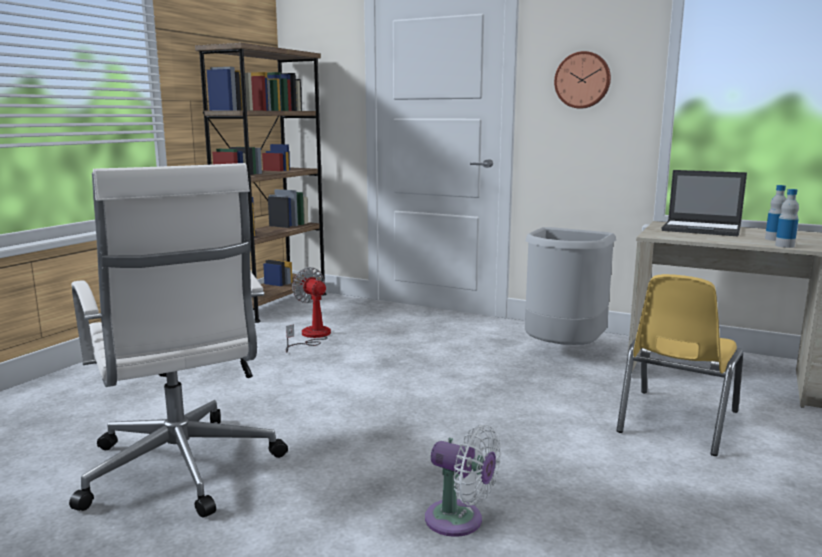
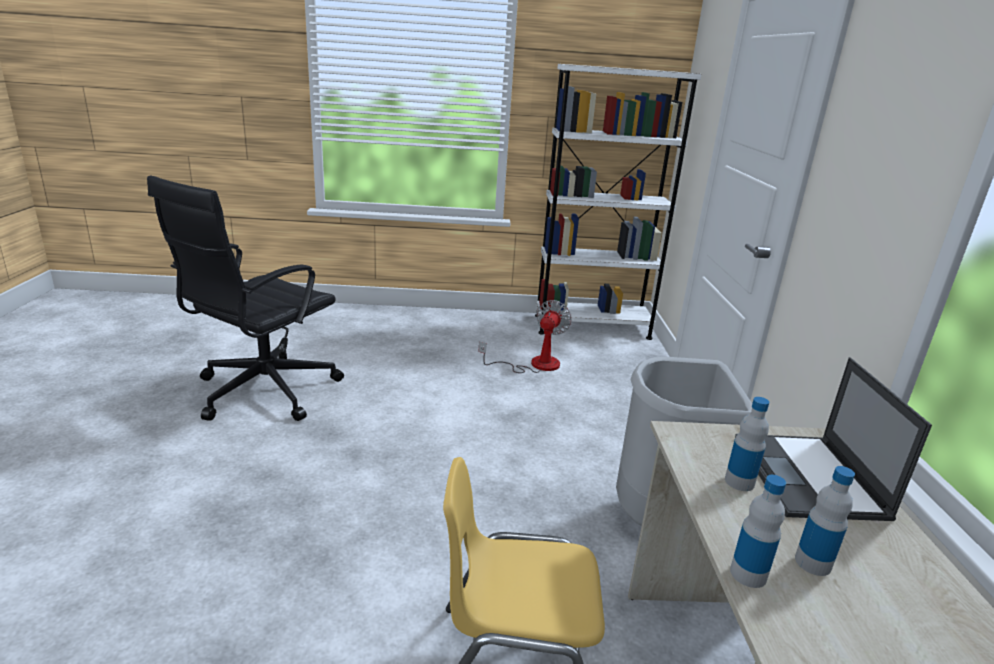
camera: 60 degrees right, 10 degrees up
white office chair [69,163,288,518] -> black office chair [147,175,344,421]
brown bookcase [195,43,326,323] -> white bookcase [535,64,702,340]
white fan [425,425,501,537] -> none
wall clock [554,51,611,108] -> none
none -> bottle [725,397,769,491]

